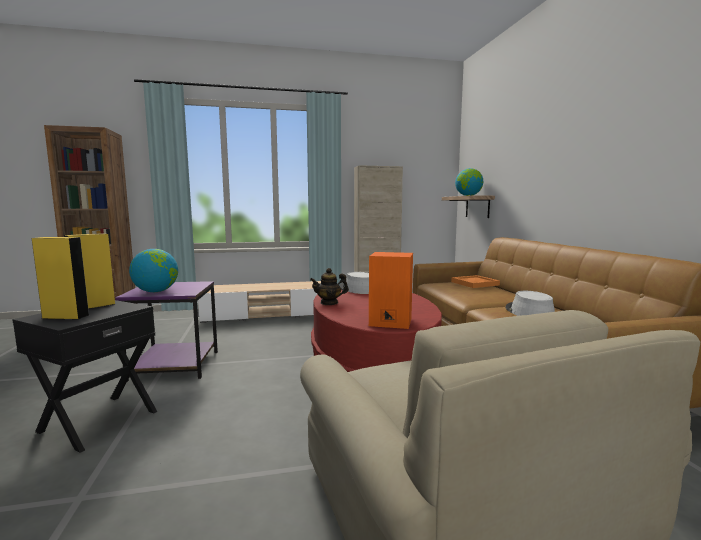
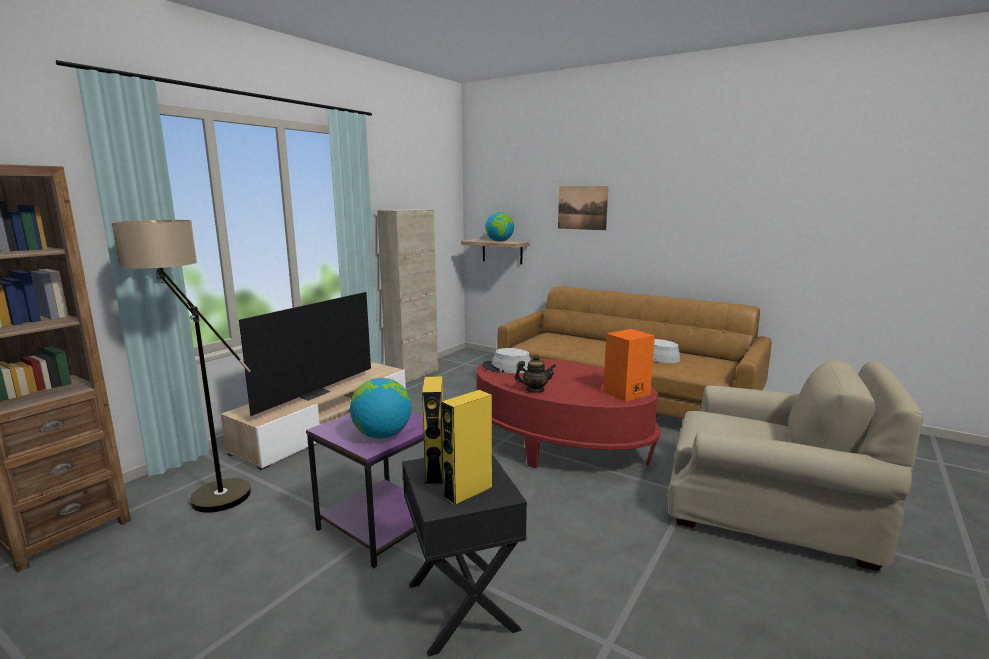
camera: 45 degrees left, 5 degrees up
teapot [310,268,349,305] -> teapot turned 120 degrees counterclockwise [515,354,556,393]
orange tray [451,275,500,288] -> none
none -> floor lamp [111,220,251,513]
none -> television [239,292,371,416]
none -> picture [558,186,609,230]

